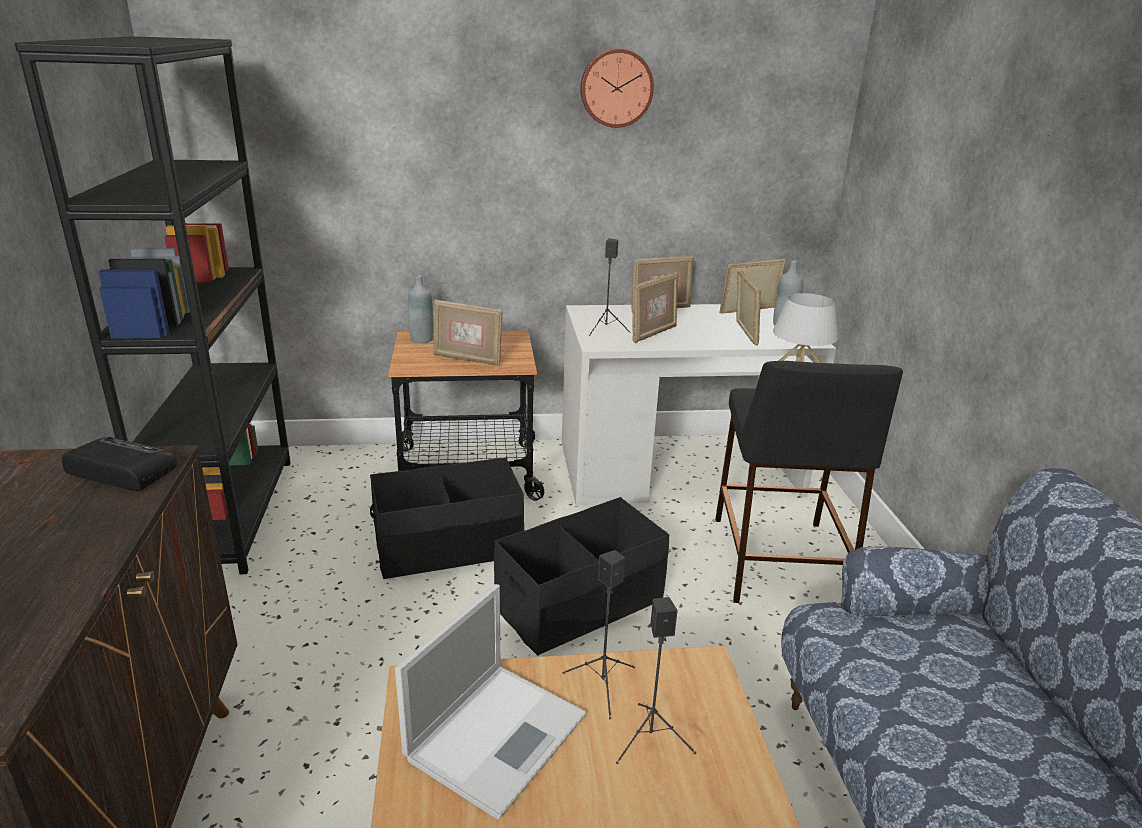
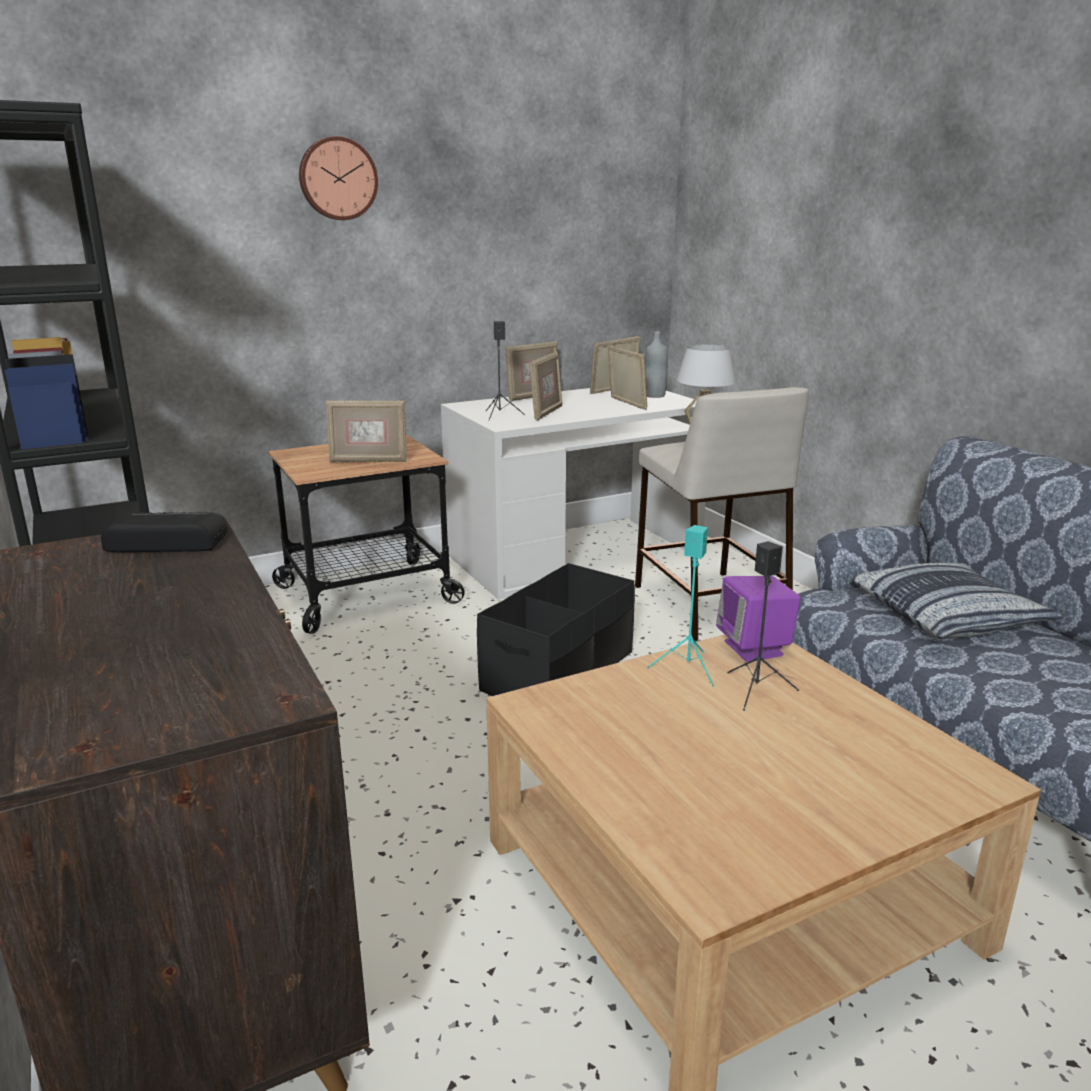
camera: 20 degrees left, 5 degrees down
black storage box [370,457,524,579] -> none
laptop [395,584,586,820] -> none
grey bottle [408,275,434,343] -> none
black speaker [563,550,635,719] -> turquoise speaker [647,525,714,687]
wall clock [580,48,654,128] -> wall clock moved to [299,136,378,220]
black stool [715,361,903,603] -> beige stool [635,387,809,641]
none -> purple speaker [716,576,801,662]
none -> pillow [852,563,1063,639]

